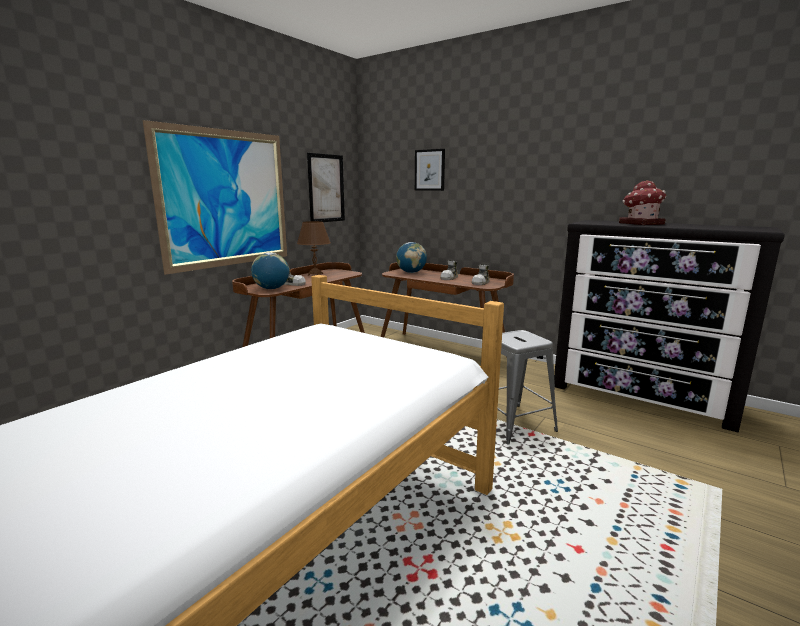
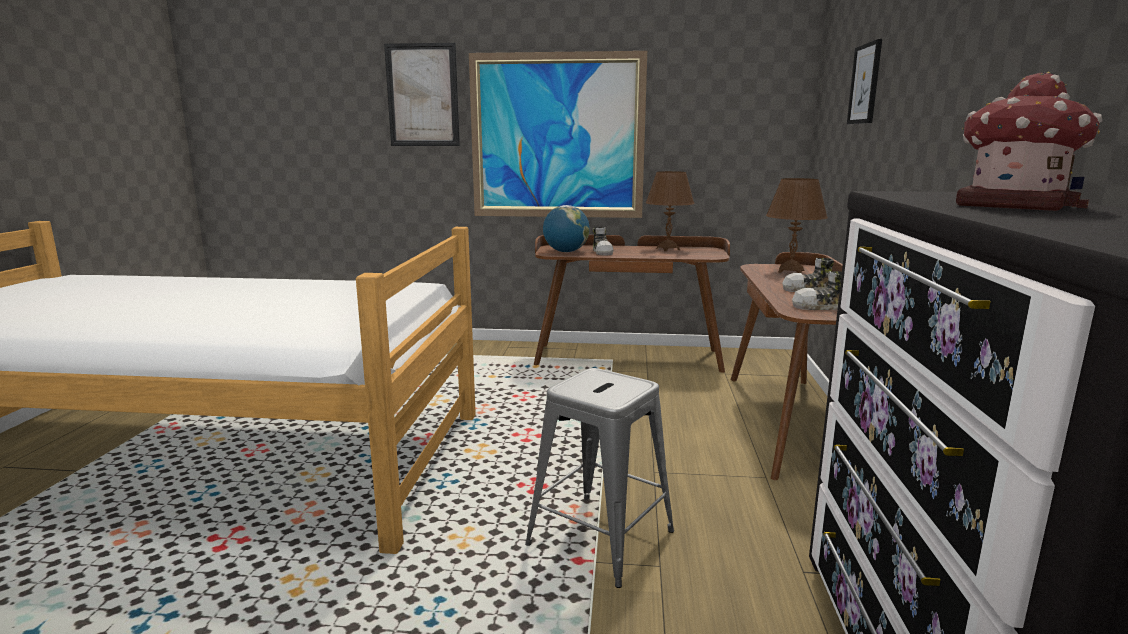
camera: 60 degrees right, 0 degrees up
picture [307,153,345,222] -> picture moved to [384,43,460,146]
globe [396,242,427,273] -> brown table lamp [766,178,828,273]

